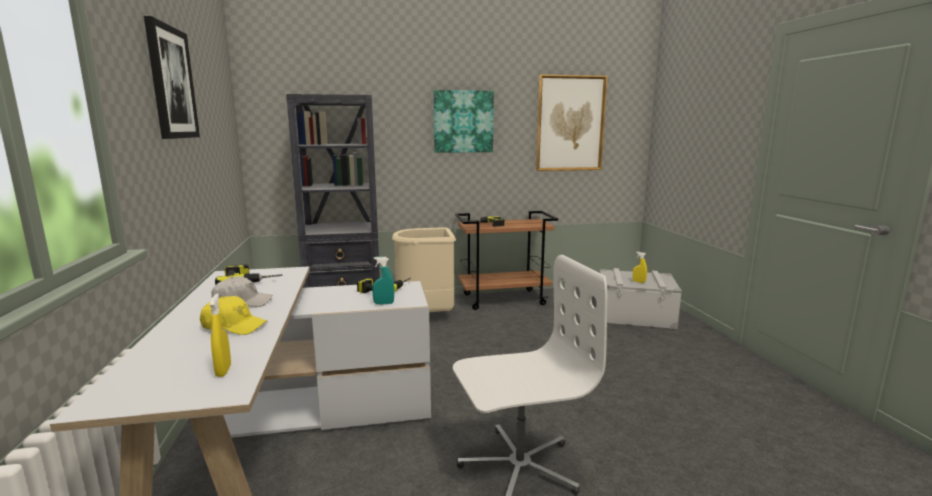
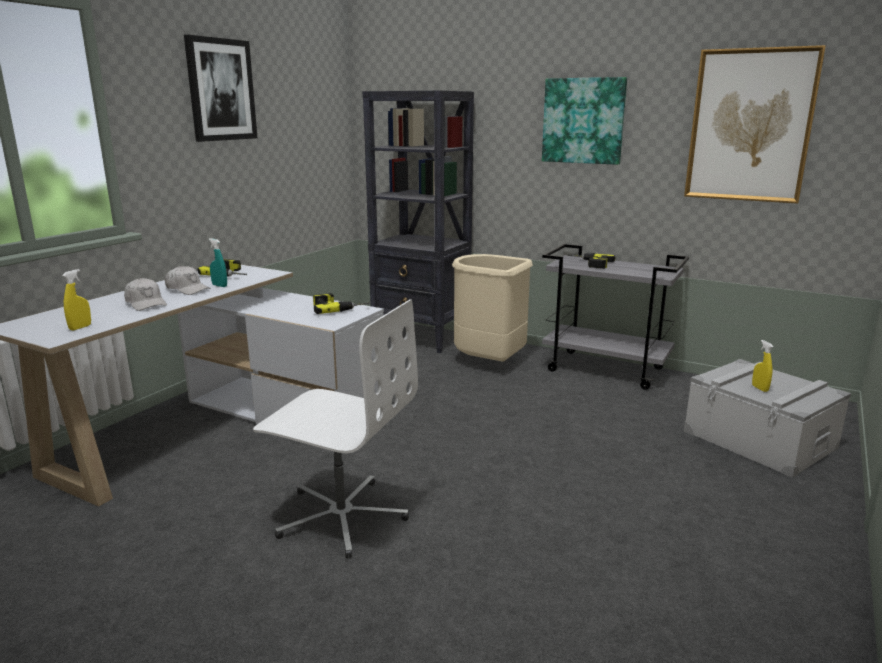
camera: 40 degrees right, 5 degrees up
yellow cap [200,296,267,335] -> white cap [124,278,167,311]
turquoise spray bottle [372,257,394,304] -> turquoise spray bottle moved to [209,238,227,287]
brown cart [455,211,558,310] -> grey cart [542,244,689,390]

